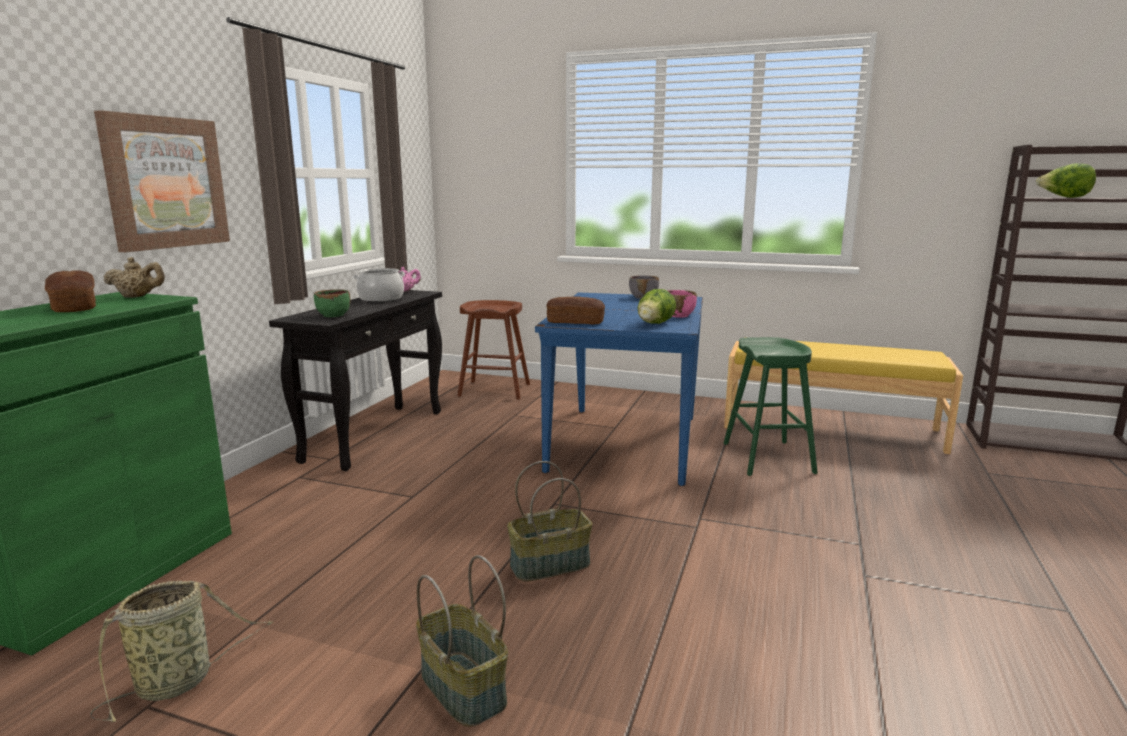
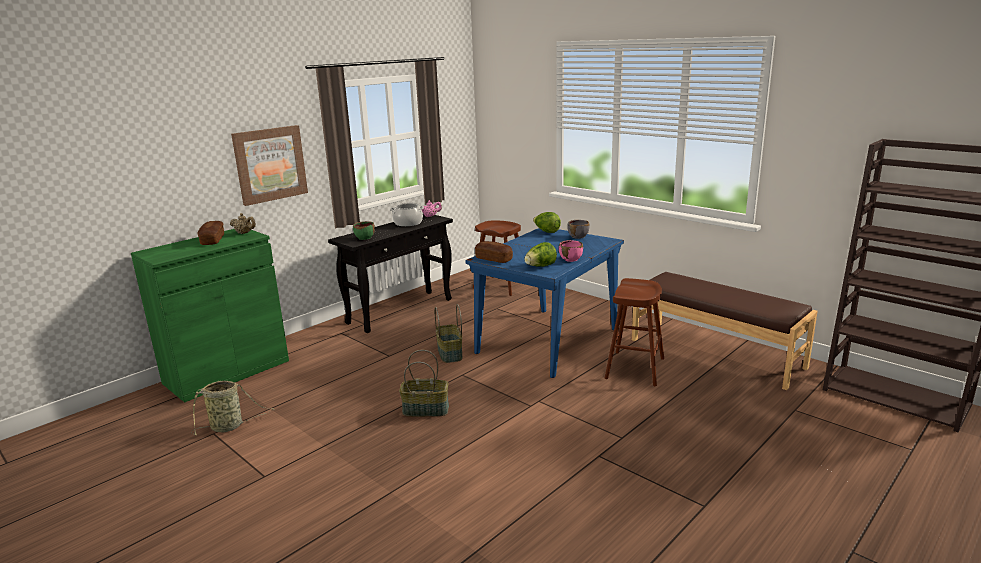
camera: 25 degrees right, 5 degrees up
basket [416,555,508,727] -> basket moved to [435,304,462,363]
green stool [724,337,818,476] -> brown stool [605,278,664,386]
yellow bench [724,337,963,454] -> brown bench [632,272,818,390]
lettuce [1036,163,1096,198] -> lettuce moved to [533,212,561,233]

